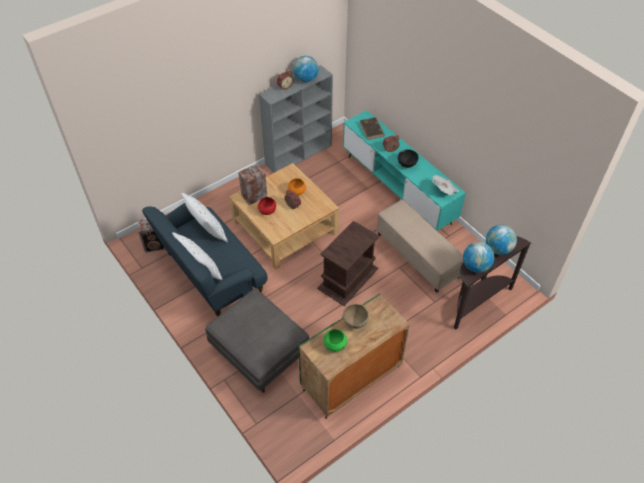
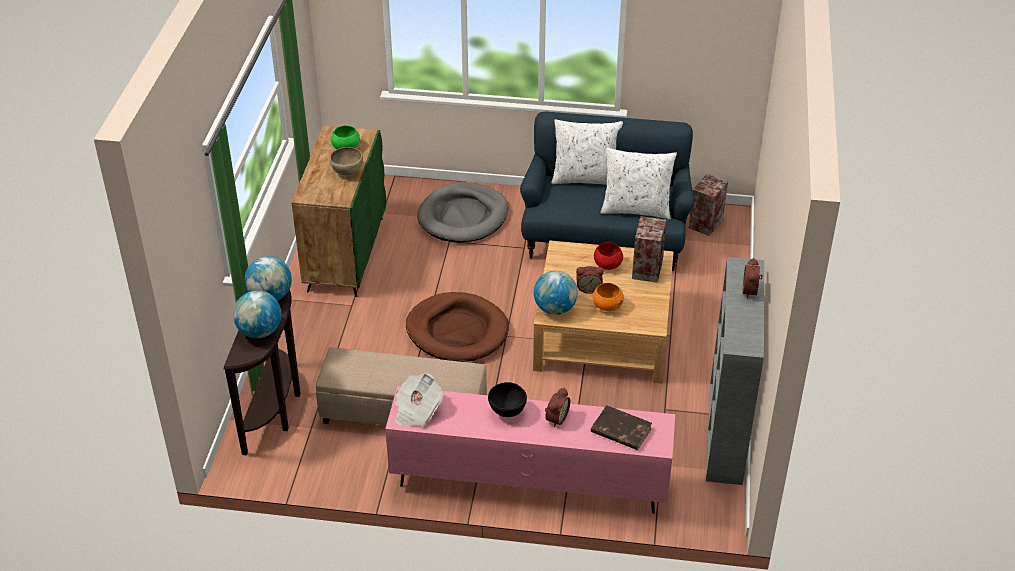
camera: 135 degrees right, 10 degrees down
grey ottoman [205,289,309,393] -> grey dog bed [417,182,508,242]
globe [293,56,319,82] -> globe moved to [534,271,578,315]
brown side table [317,221,380,306] -> brown dog bed [406,292,509,362]
turquoise tv stand [343,110,466,231] -> pink tv stand [385,386,675,514]

